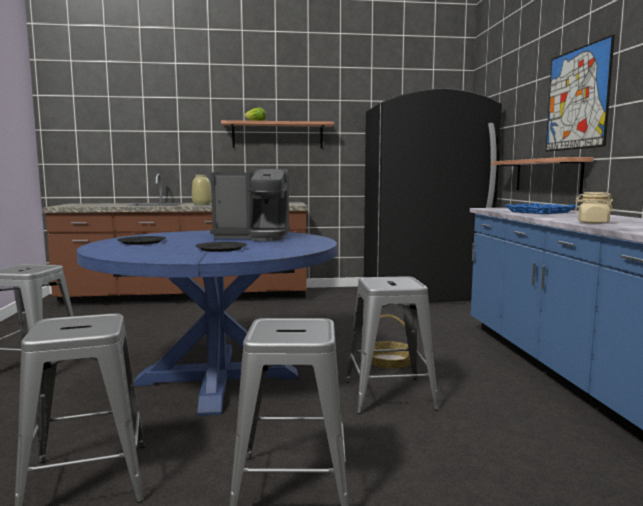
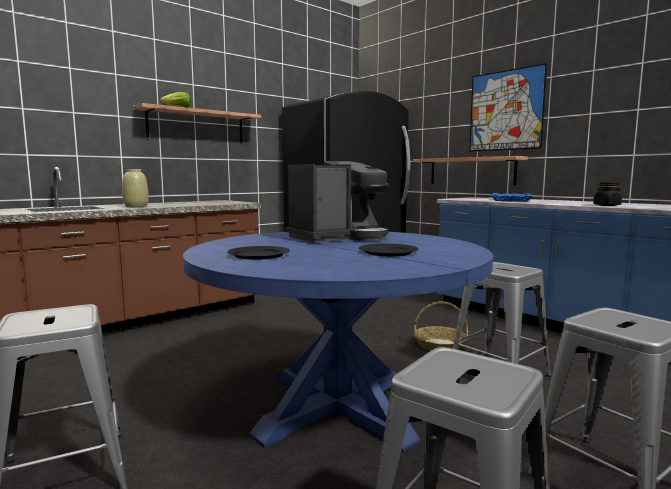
camera: 35 degrees left, 0 degrees up
beige jar [575,192,613,224] -> black jar [593,182,622,206]

